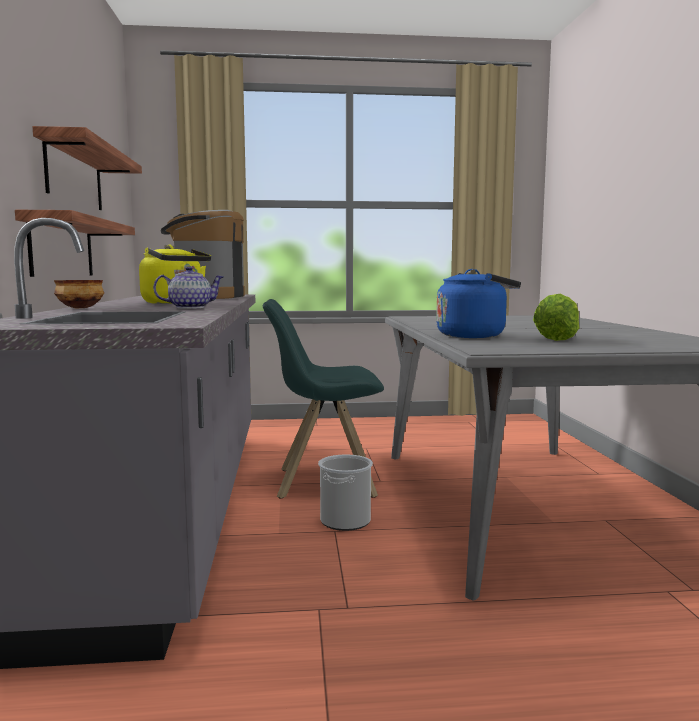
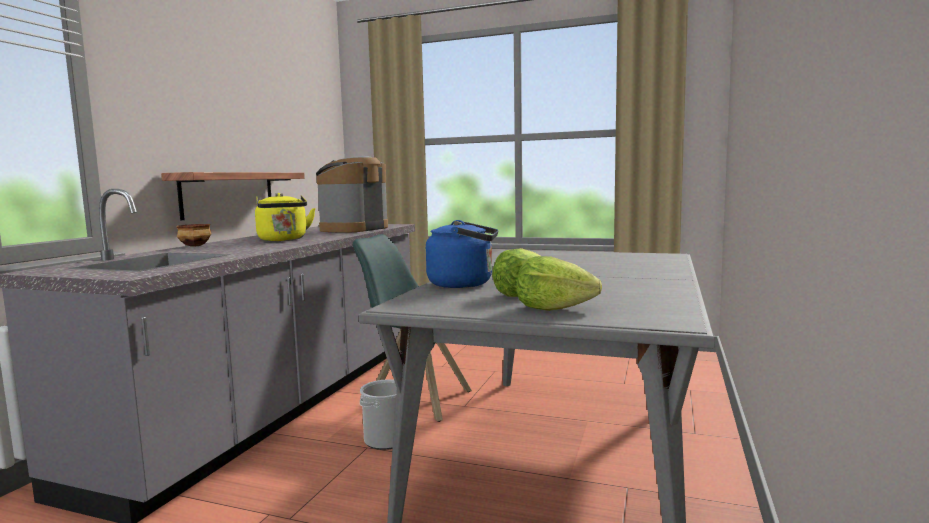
camera: 25 degrees right, 0 degrees up
shelf [32,126,142,210] -> none
teapot [153,266,224,309] -> none
none -> lettuce [517,256,602,311]

